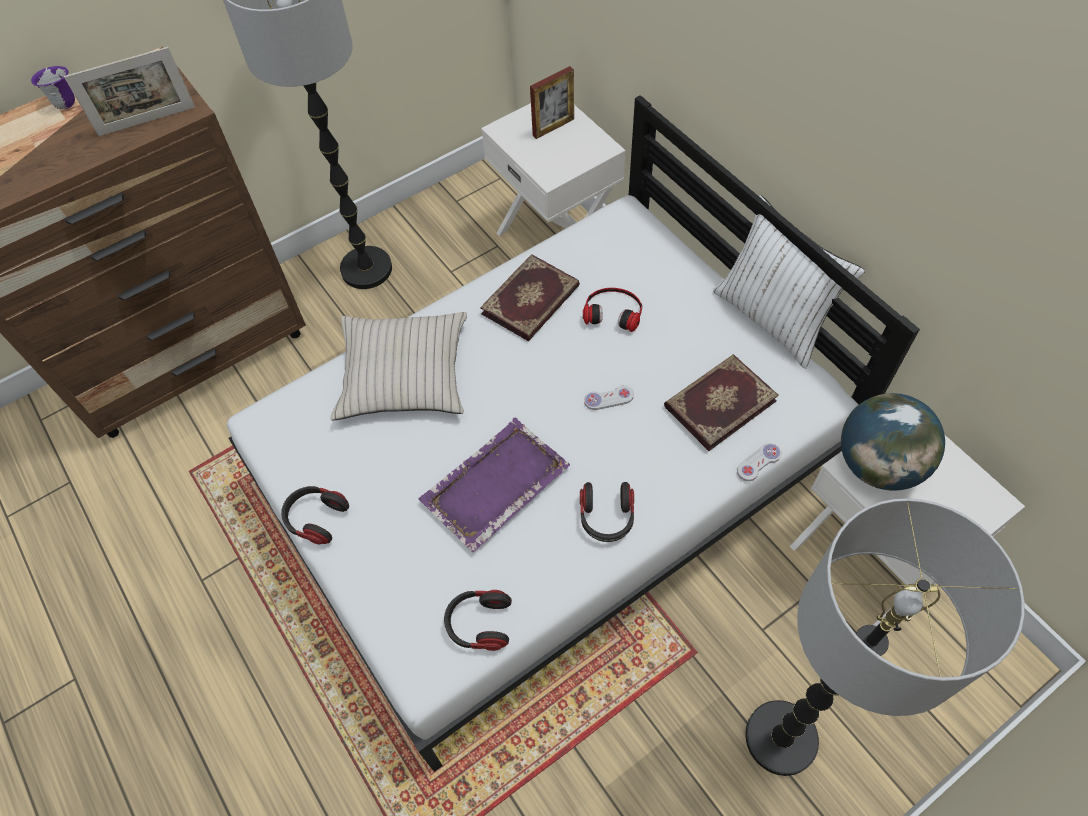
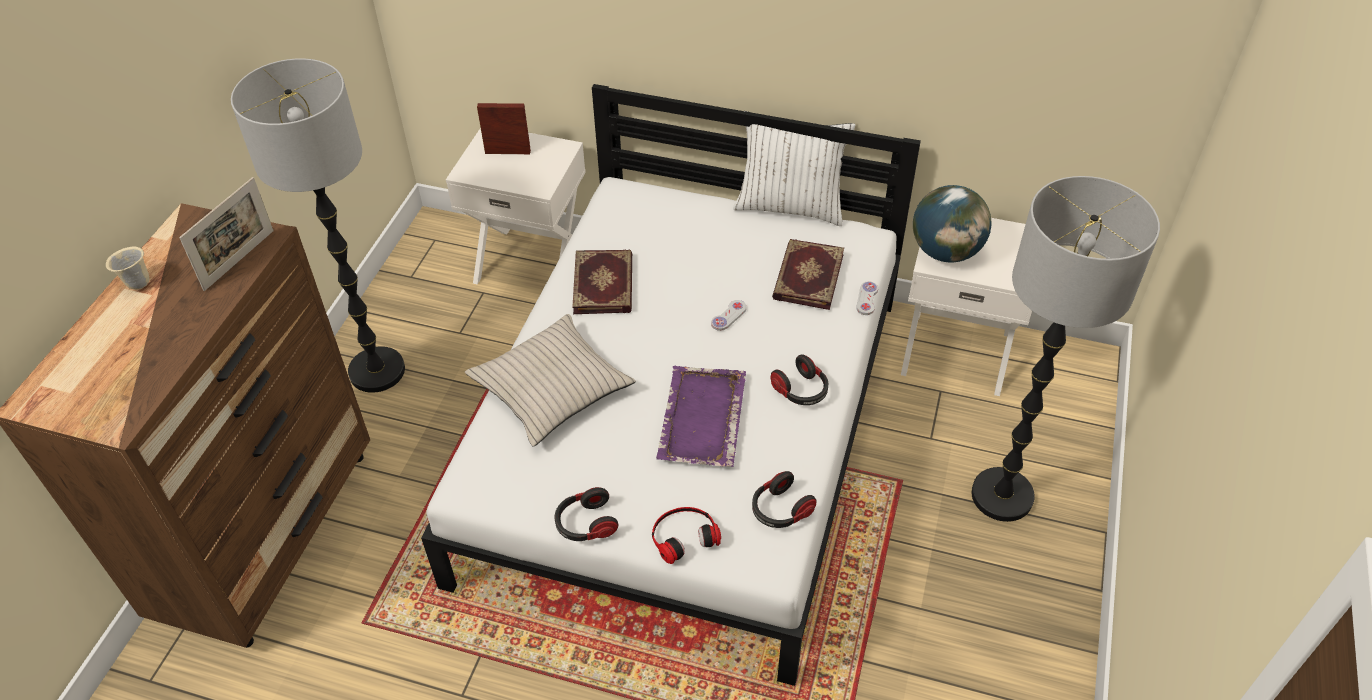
camera: 40 degrees left, 10 degrees down
purple mug [31,66,75,109] -> beige mug [106,247,149,290]
picture frame [530,66,574,139] -> picture frame turned 105 degrees counterclockwise [477,103,531,154]
headphones [583,288,642,332] -> headphones moved to [652,507,721,564]

